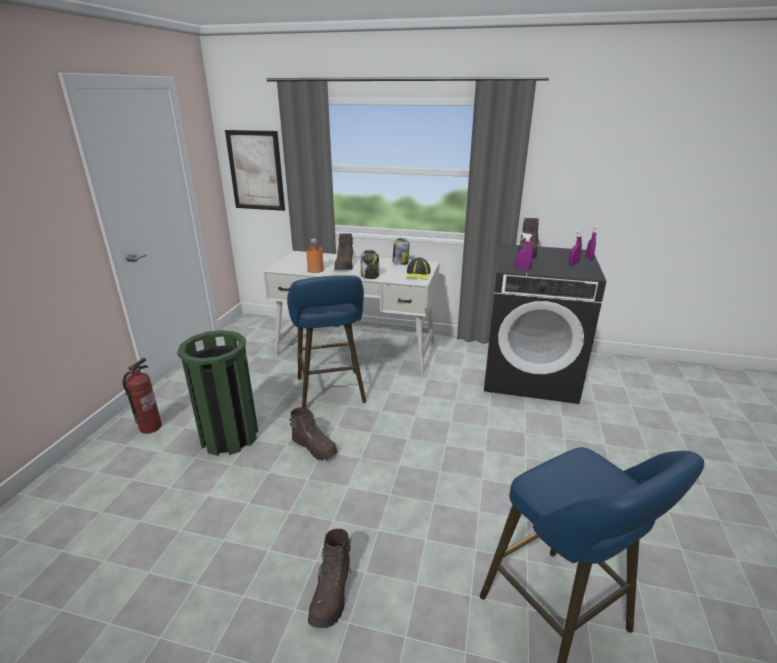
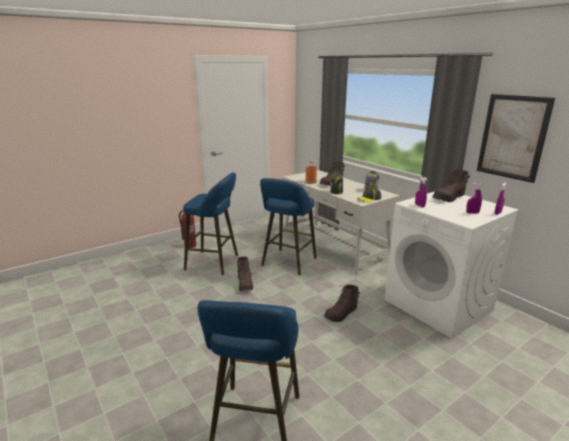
camera: 40 degrees right, 5 degrees down
green trash can [177,330,258,456] -> blue stool [183,172,238,275]
picture [225,130,285,211] -> picture moved to [477,94,555,183]
brown boot [308,529,352,628] -> brown boot moved to [324,285,360,322]
black washing machine [484,244,606,404] -> white washing machine [385,191,519,339]

